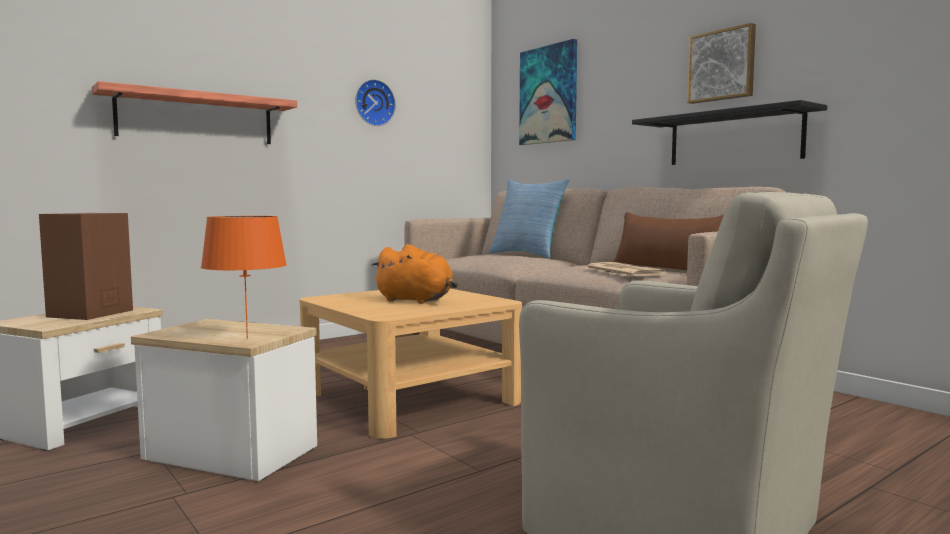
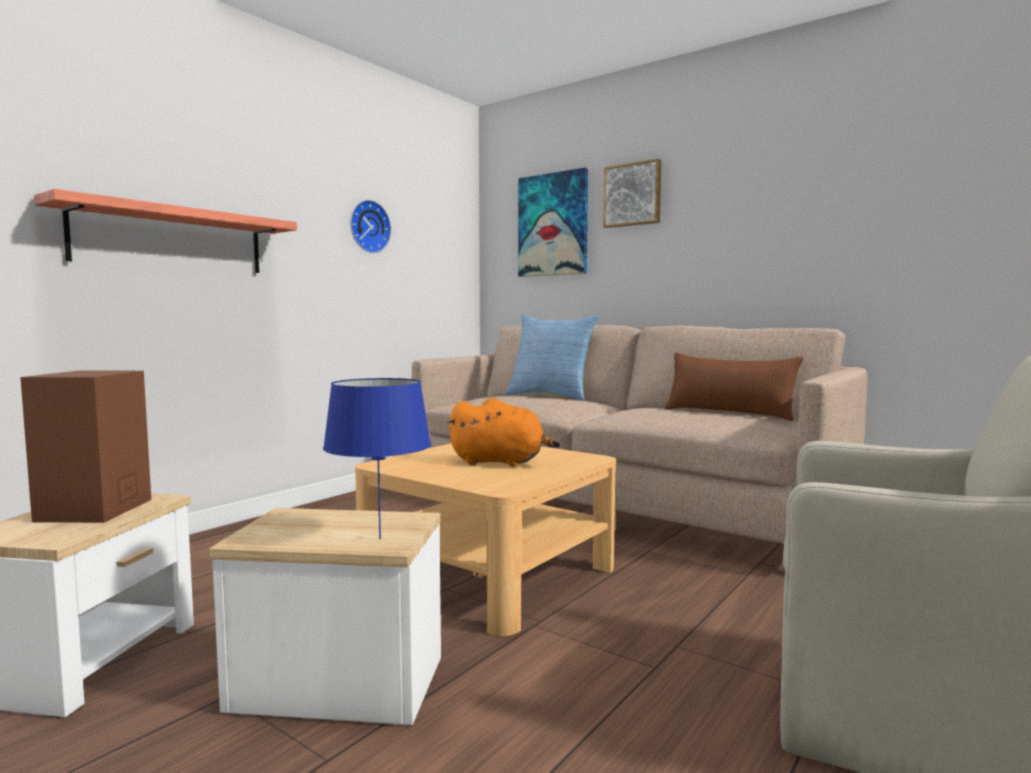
camera: 15 degrees left, 0 degrees up
orange table lamp [201,216,287,339] -> blue table lamp [323,378,431,539]
newspaper [585,262,666,277] -> none
black shelf [632,100,827,165] -> none
picture [687,23,756,104] -> picture moved to [603,159,661,228]

